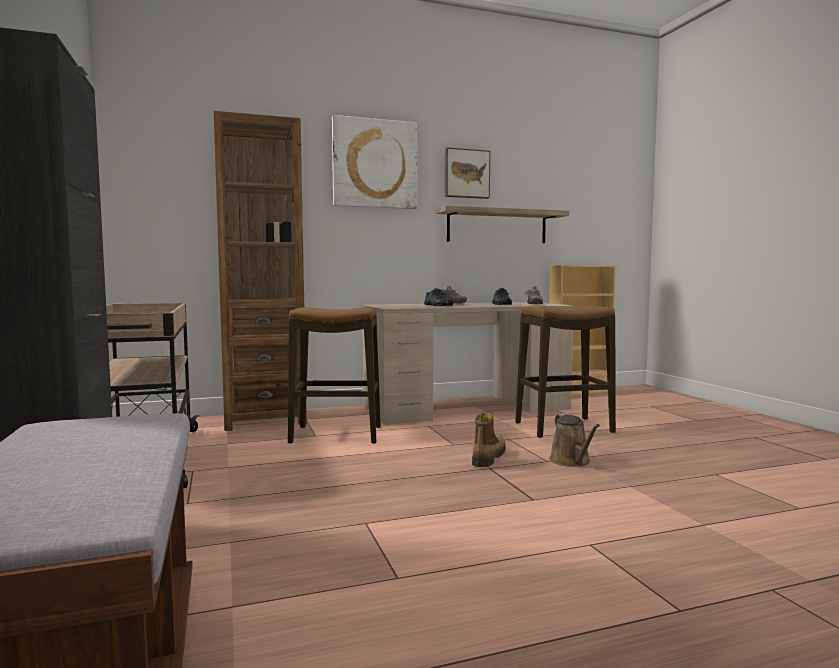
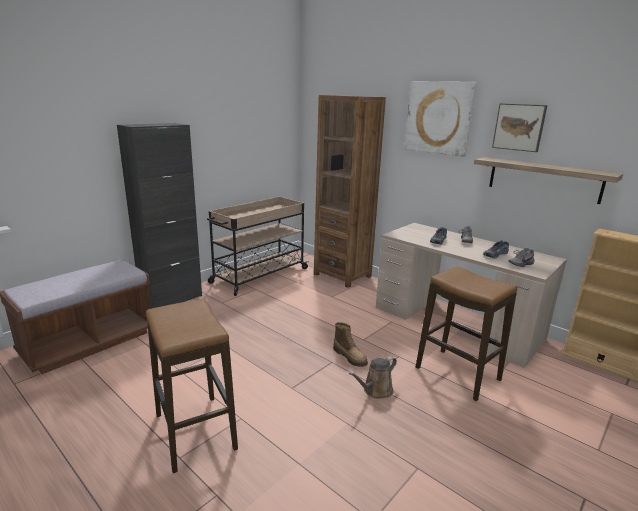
camera: 60 degrees right, 15 degrees up
stool [288,307,381,444] -> stool moved to [146,299,238,473]
boot [472,412,506,467] -> boot turned 60 degrees clockwise [333,322,368,367]

